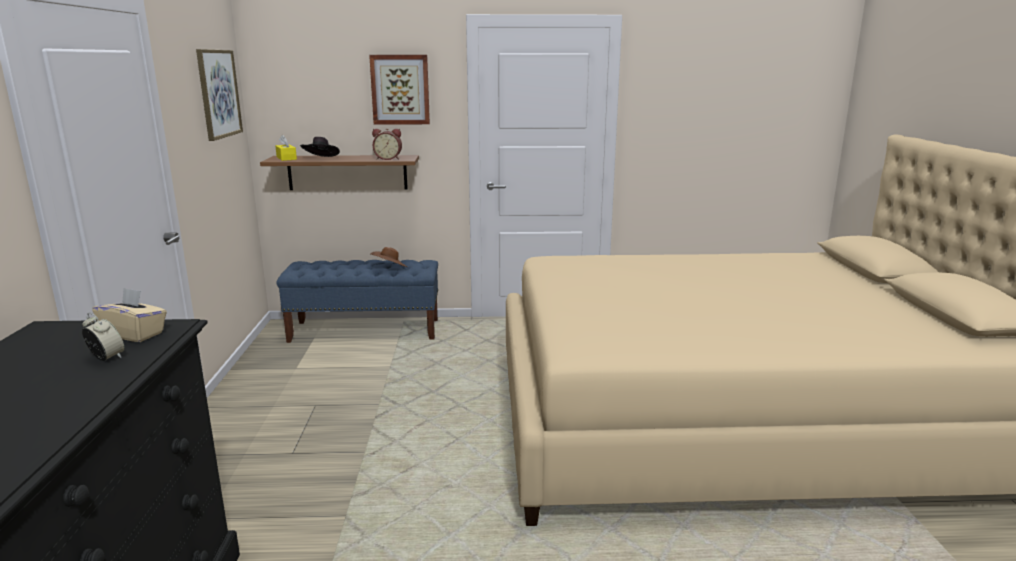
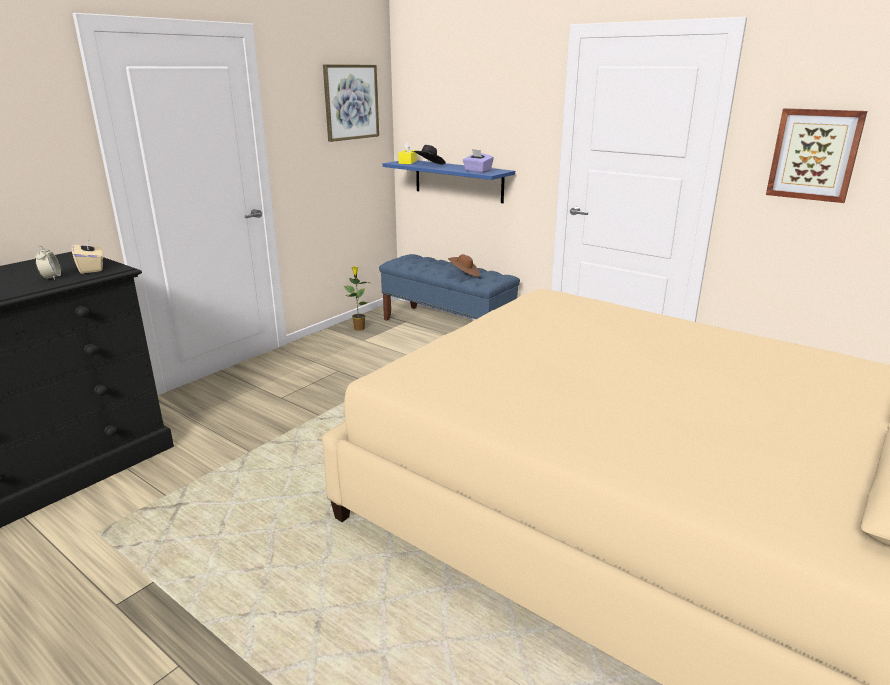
camera: 40 degrees right, 5 degrees up
brown shelf [260,155,419,190] -> blue shelf [383,160,515,203]
picture [369,55,430,125] -> picture moved to [766,108,867,203]
alarm clock [372,129,402,160] -> purple tissue box [463,149,494,173]
none -> potted plant [344,266,371,331]

